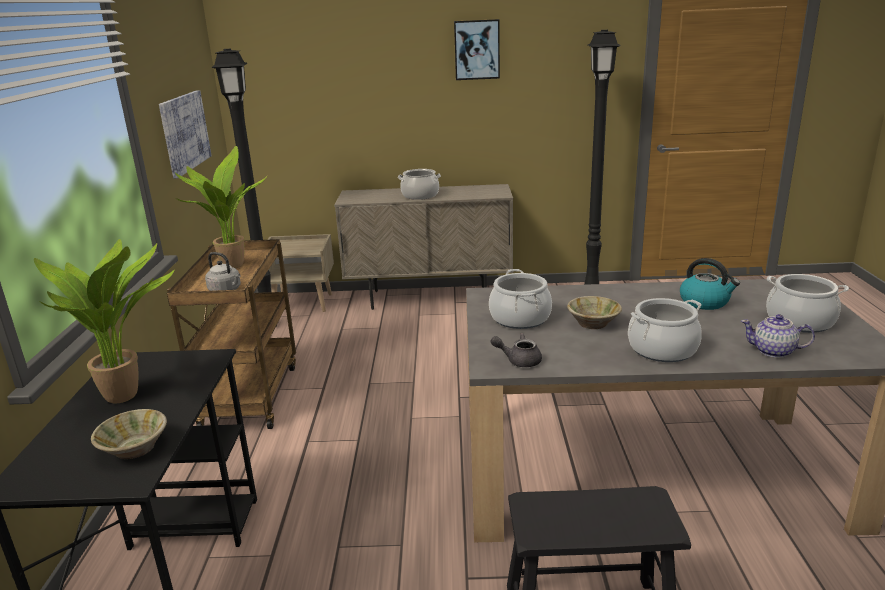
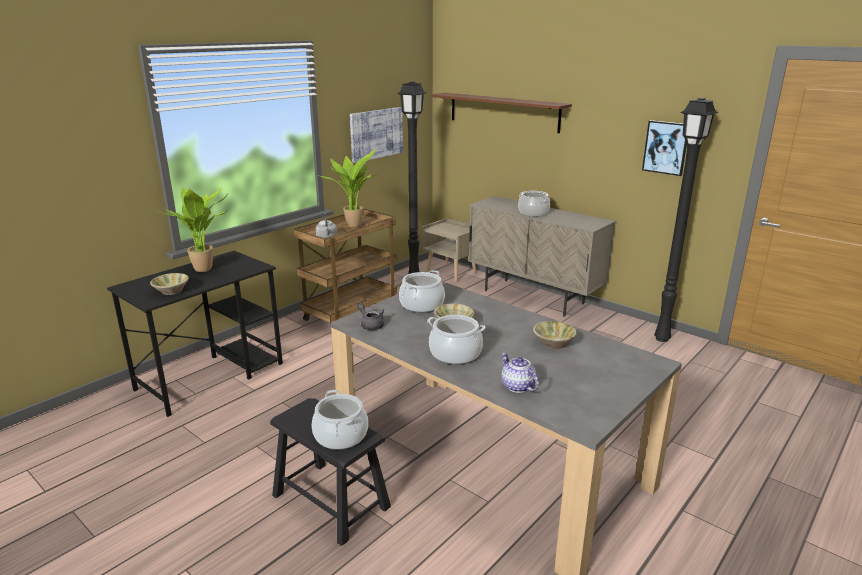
camera: 40 degrees right, 0 degrees up
picture [454,19,500,80] -> picture moved to [642,120,687,176]
kettle [680,258,740,310] -> beige bowl [533,321,577,349]
cooking pot [766,274,849,333] -> cooking pot moved to [312,390,368,450]
none -> brown shelf [431,93,572,133]

